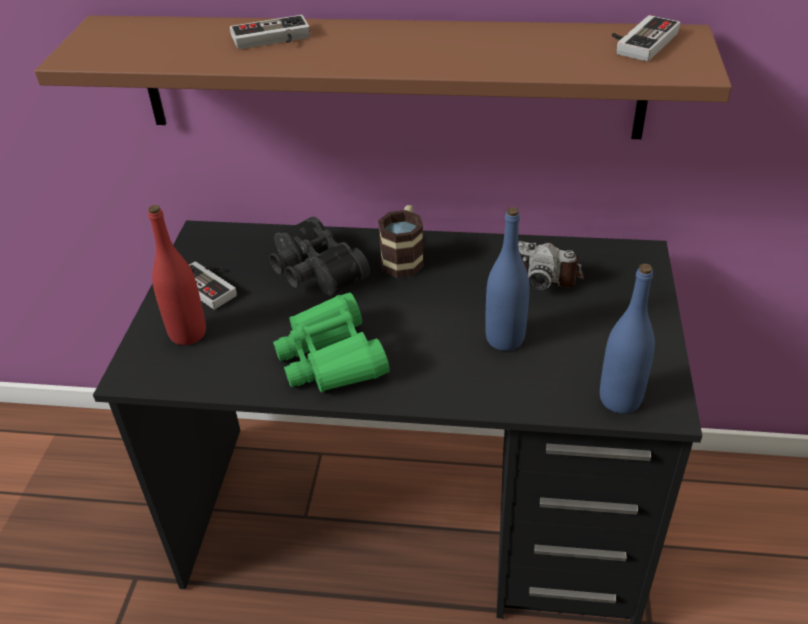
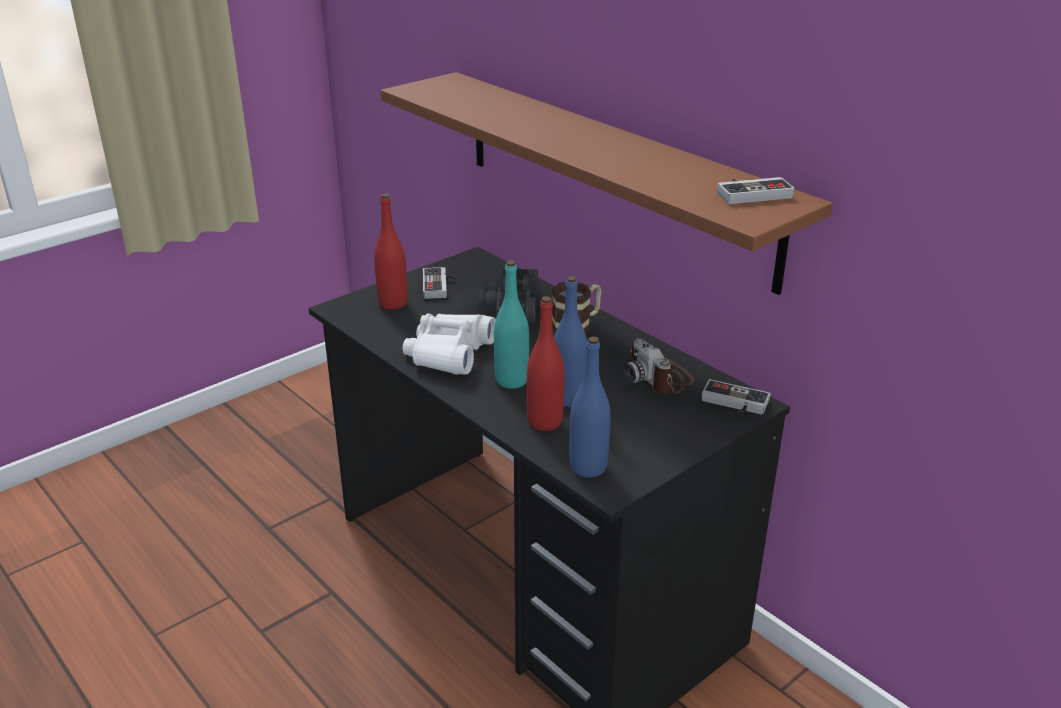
camera: 40 degrees right, 10 degrees down
game controller [230,15,310,50] -> game controller moved to [701,379,771,415]
green binoculars [273,293,390,393] -> white binoculars [403,314,496,375]
none -> turquoise bottle [494,260,529,389]
none -> red bottle [527,296,565,431]

